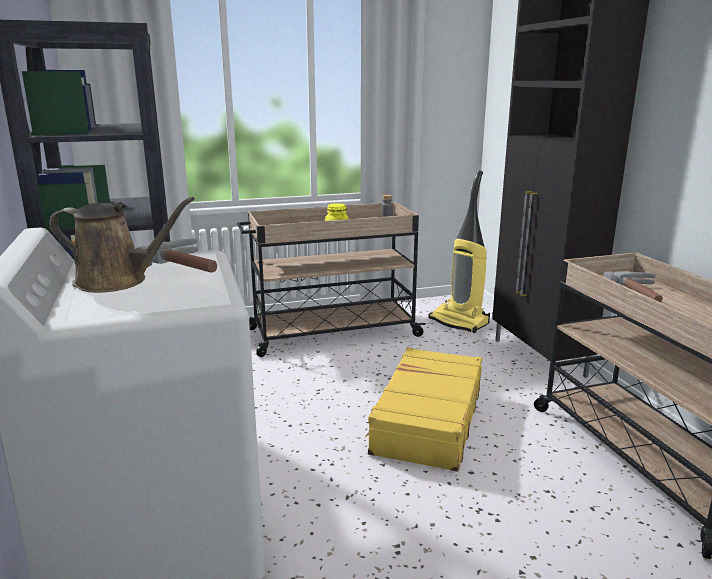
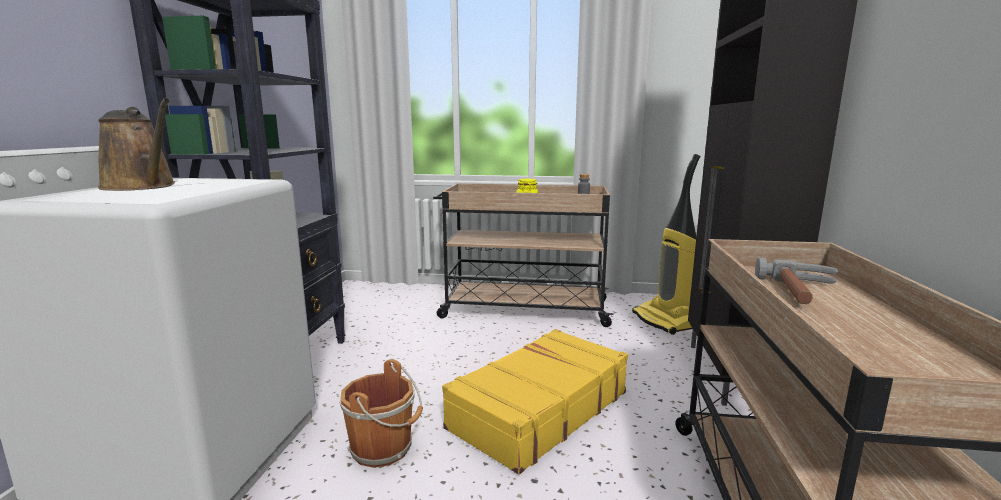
camera: 25 degrees right, 5 degrees down
hammer [136,238,217,273] -> none
none -> brown bucket [340,359,423,468]

